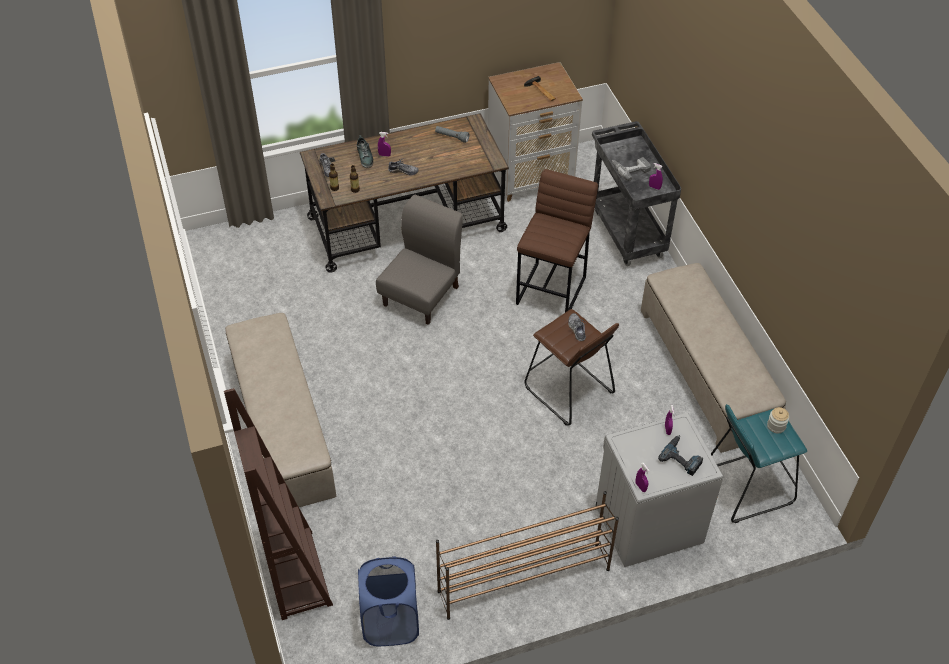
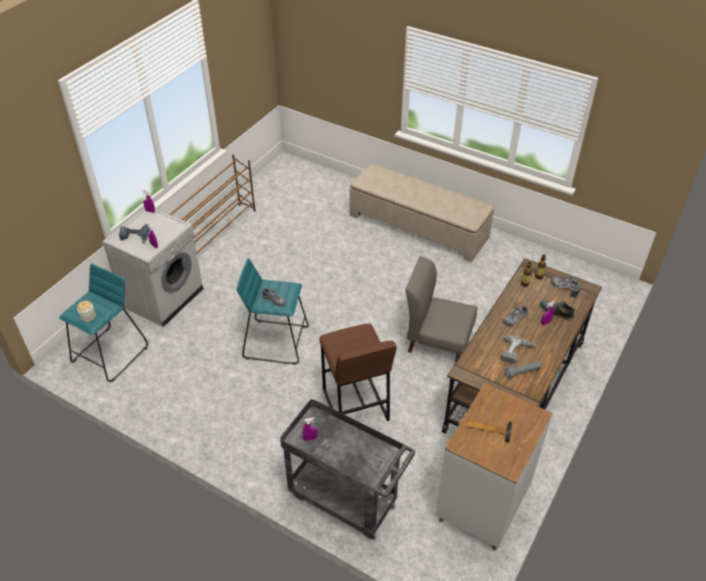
camera: 140 degrees right, 5 degrees down
brown bookcase [224,388,333,620] -> none
blue laundry basket [358,556,419,646] -> none
grey chair [376,194,463,325] -> grey chair turned 120 degrees clockwise [405,256,477,363]
brown stool [524,309,619,426] -> turquoise stool [236,258,309,365]
power drill [612,157,651,181] -> power drill moved to [500,335,536,364]
beige bench [641,263,786,453] -> none

